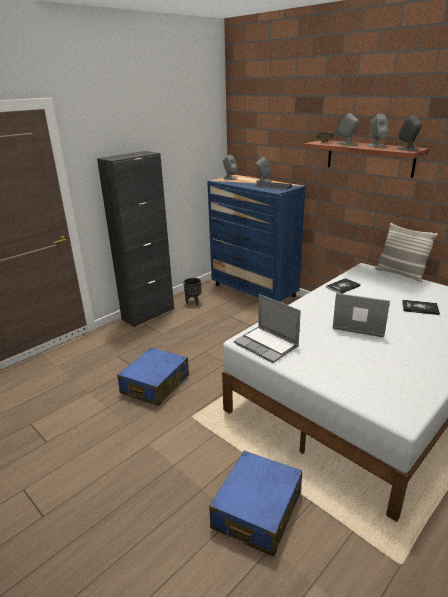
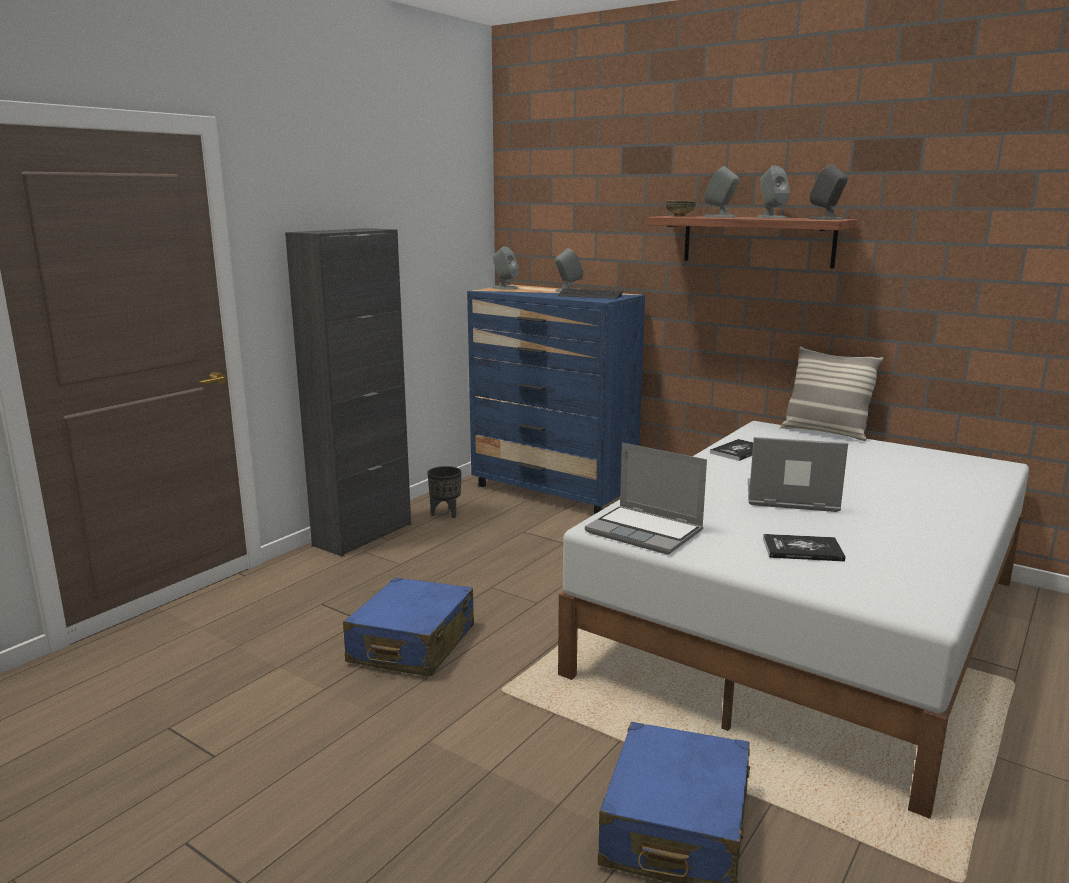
camera: 10 degrees left, 10 degrees down
book [402,300,440,315] -> book moved to [763,534,846,562]

